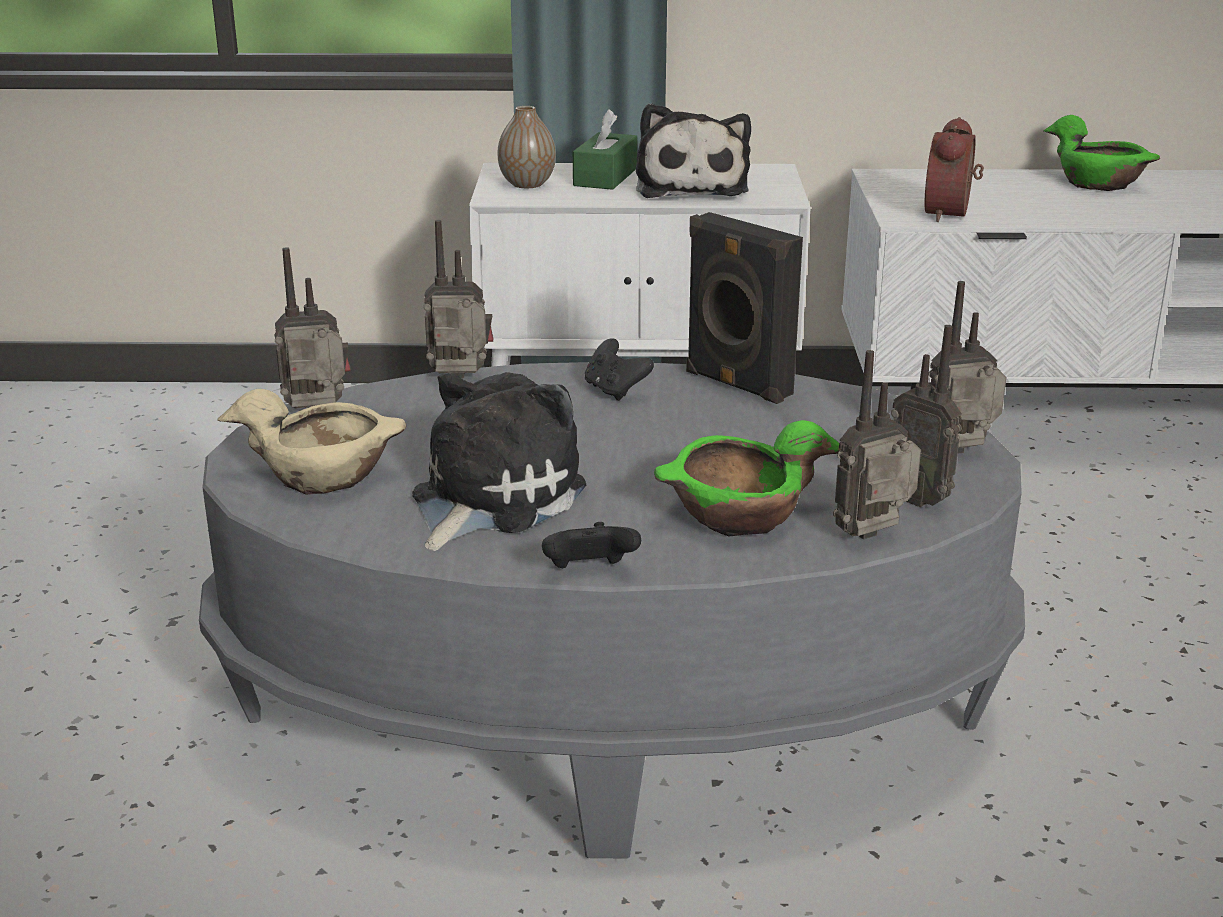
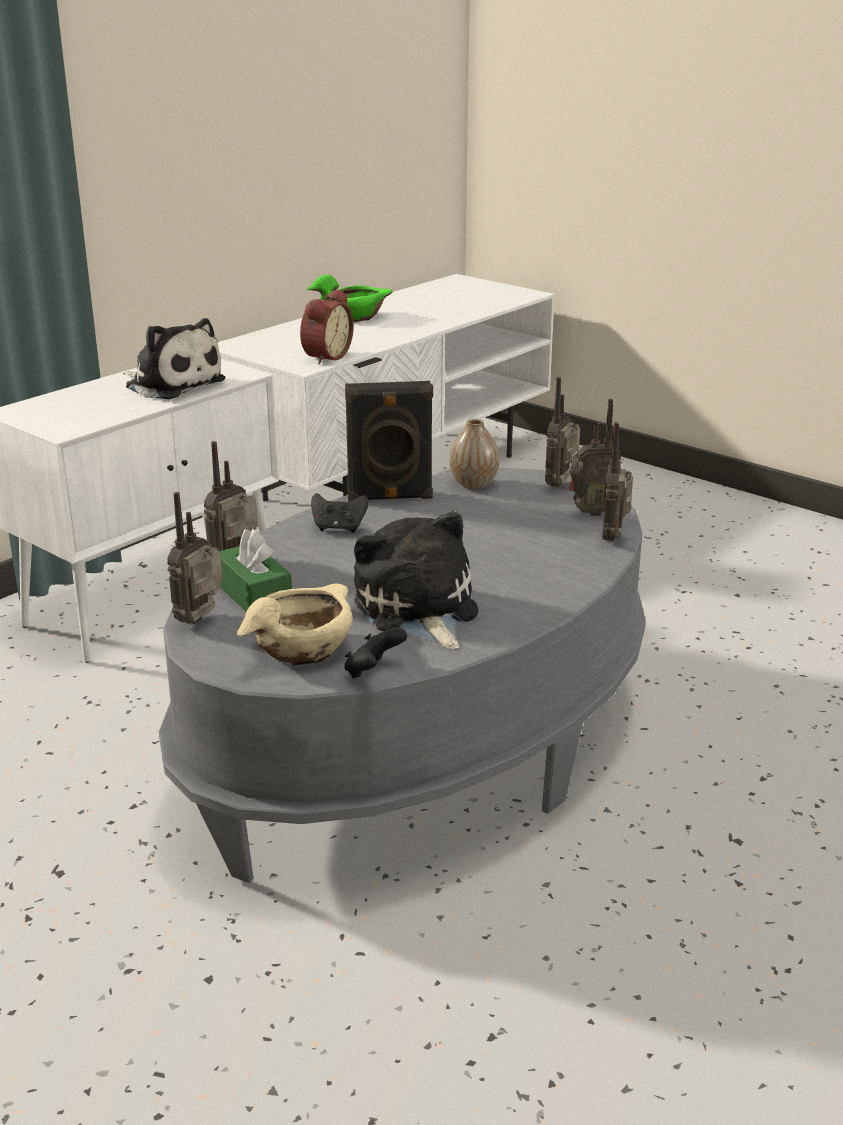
camera: 50 degrees left, 0 degrees up
vase [498,106,556,188] -> vase moved to [449,419,500,489]
black game controller [542,522,641,568] -> black game controller moved to [344,628,407,678]
green tissue box [573,109,637,190] -> green tissue box moved to [220,529,292,612]
green bowl [654,420,841,537] -> none
alarm clock [924,117,984,222] -> alarm clock turned 120 degrees counterclockwise [300,289,354,364]

